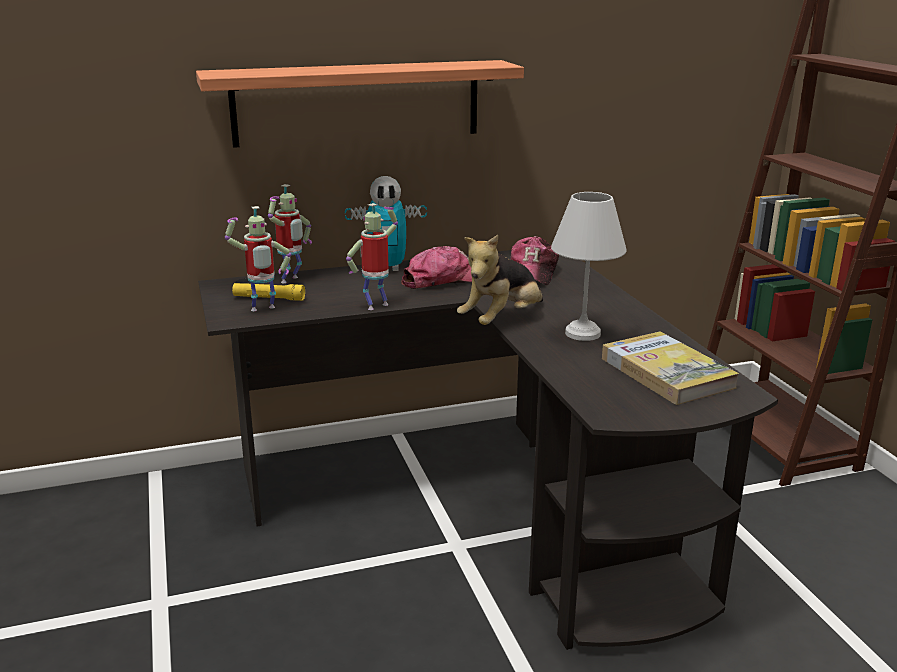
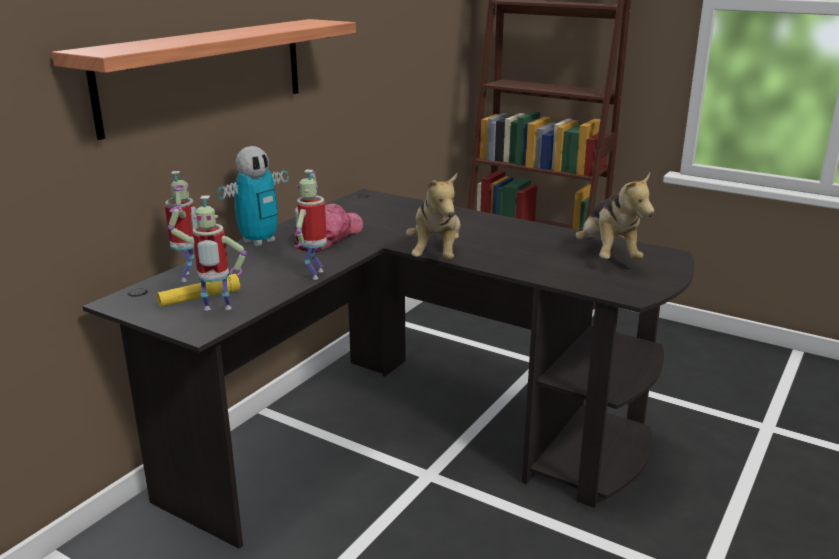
camera: 40 degrees left, 0 degrees up
toy robot [225,206,291,311] -> toy robot turned 60 degrees clockwise [168,195,247,311]
cap [511,236,559,285] -> none
white table lamp [551,192,627,341] -> none
book [602,332,739,405] -> plush toy [576,173,654,259]

